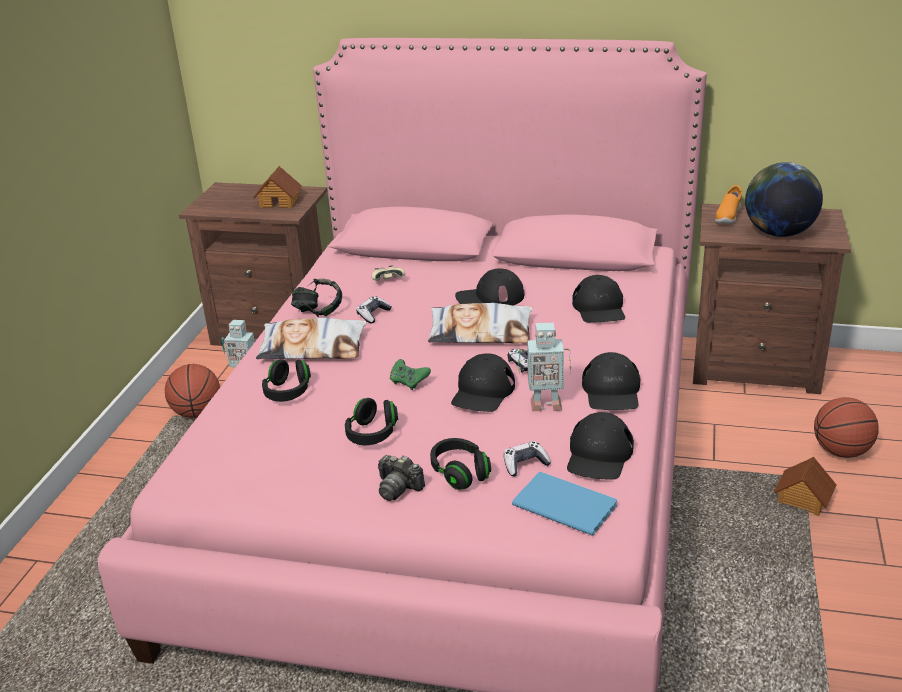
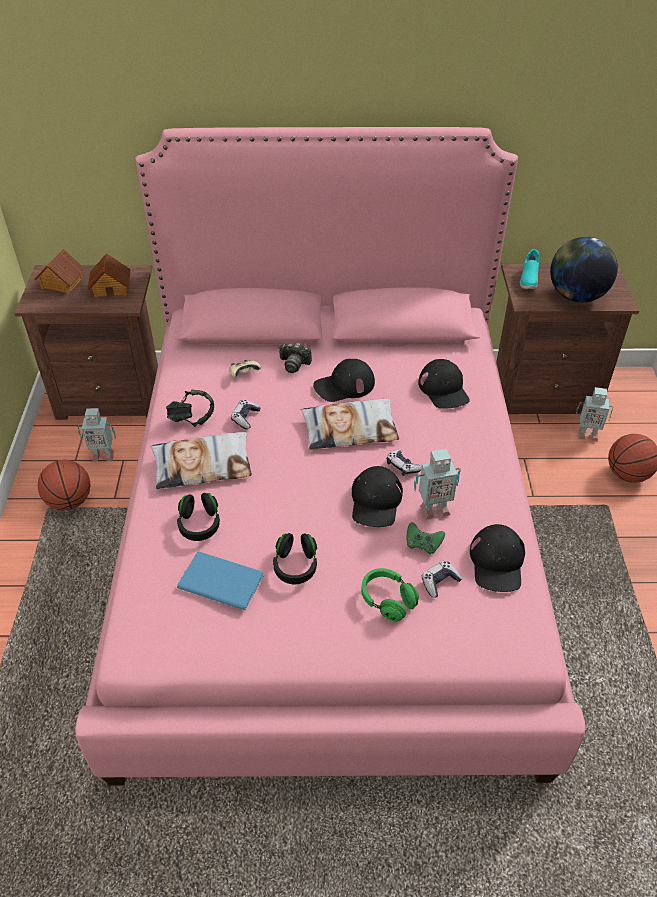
camera: 15 degrees left, 15 degrees up
camera [378,455,425,501] -> camera moved to [279,343,312,373]
green game controller [390,359,431,390] -> green game controller moved to [407,522,445,555]
black headphones [430,438,491,490] -> green headphones [361,568,419,621]
blue book [512,472,617,536] -> blue book moved to [177,551,263,610]
black cap [582,352,641,410] -> none
orange shoe [715,185,742,224] -> turquoise shoe [520,249,539,289]
toy house [774,457,836,516] -> toy house moved to [35,249,86,294]
none -> toy robot [576,387,614,441]

